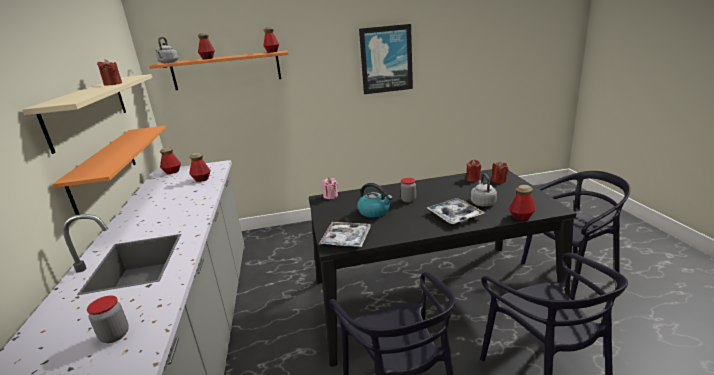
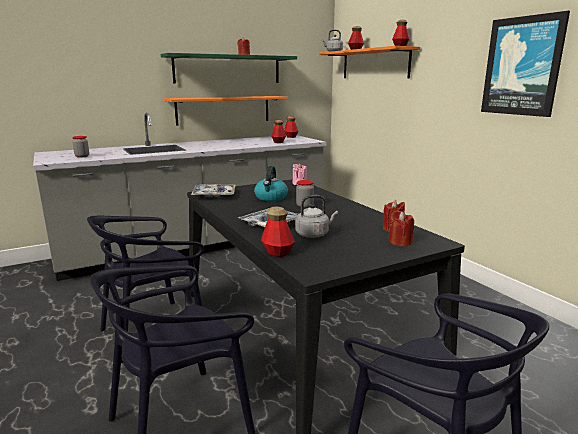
camera: 70 degrees right, 5 degrees down
beige shelf [22,74,152,154] -> green shelf [161,53,297,83]

